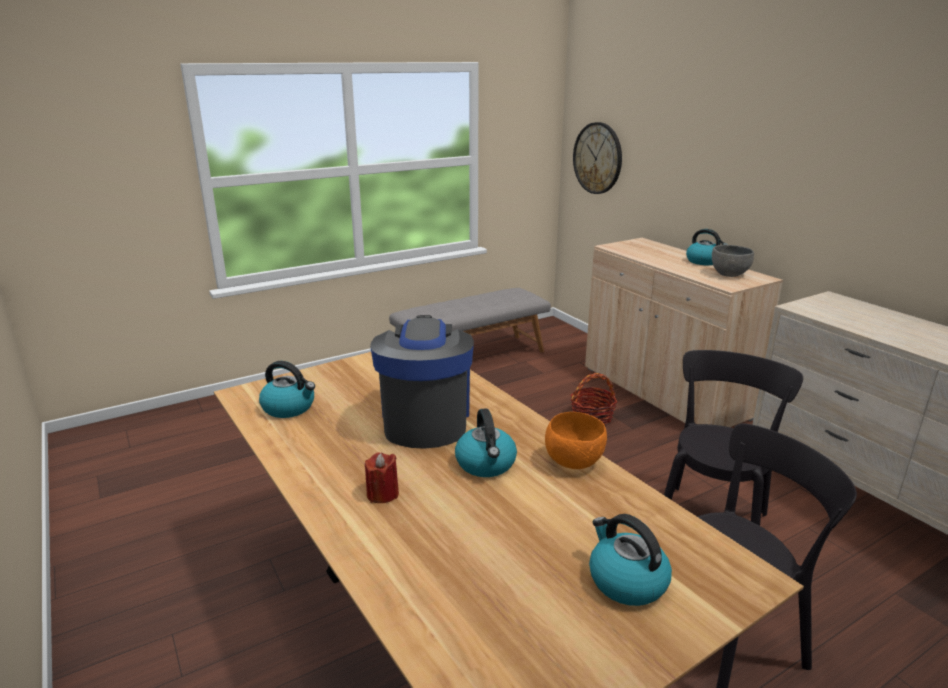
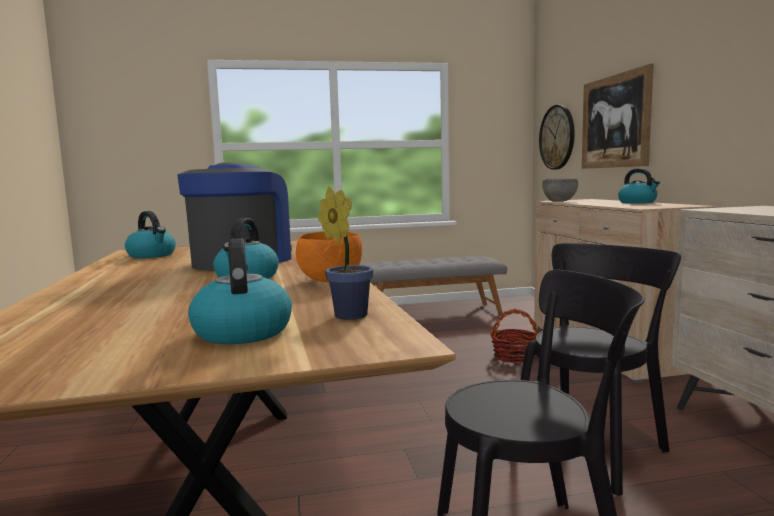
camera: 20 degrees right, 15 degrees down
red candle [365,452,399,503] -> none
grey bowl [712,245,754,277] -> grey bowl moved to [542,179,578,201]
none -> potted plant [318,187,373,320]
none -> picture [582,64,654,169]

